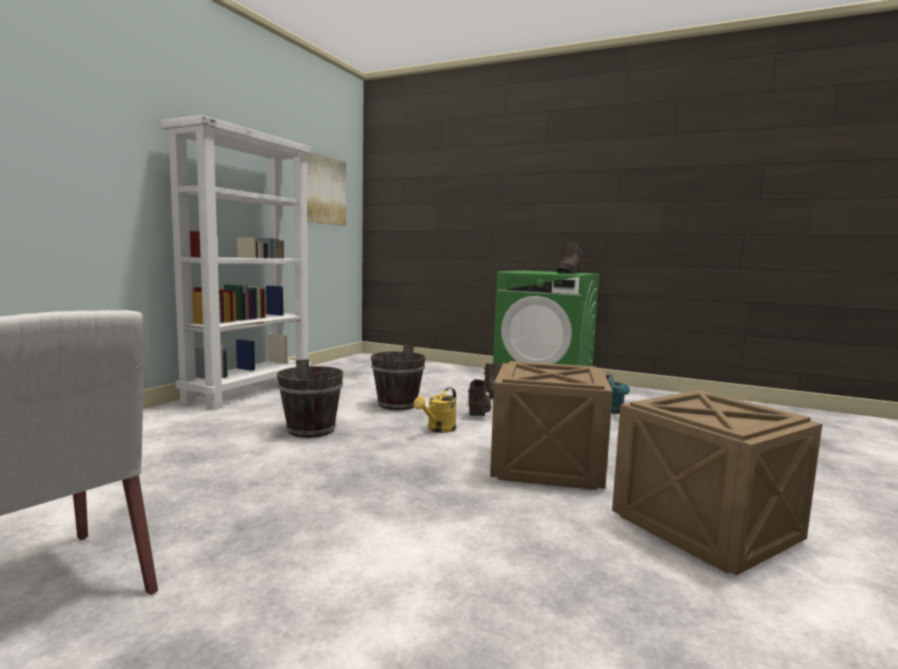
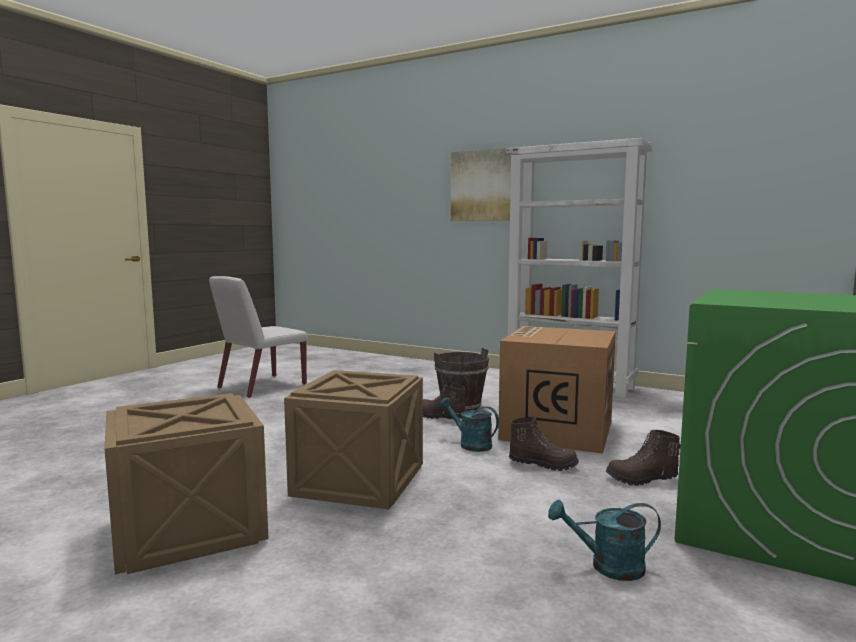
camera: 95 degrees right, 0 degrees up
picture [307,152,346,225] -> picture moved to [451,147,515,221]
brown bucket [371,346,426,410] -> cardboard box [498,326,616,453]
yellow watering can [414,387,456,433] -> turquoise watering can [439,397,499,452]
brown boot [557,242,583,274] -> brown boot moved to [423,382,466,420]

